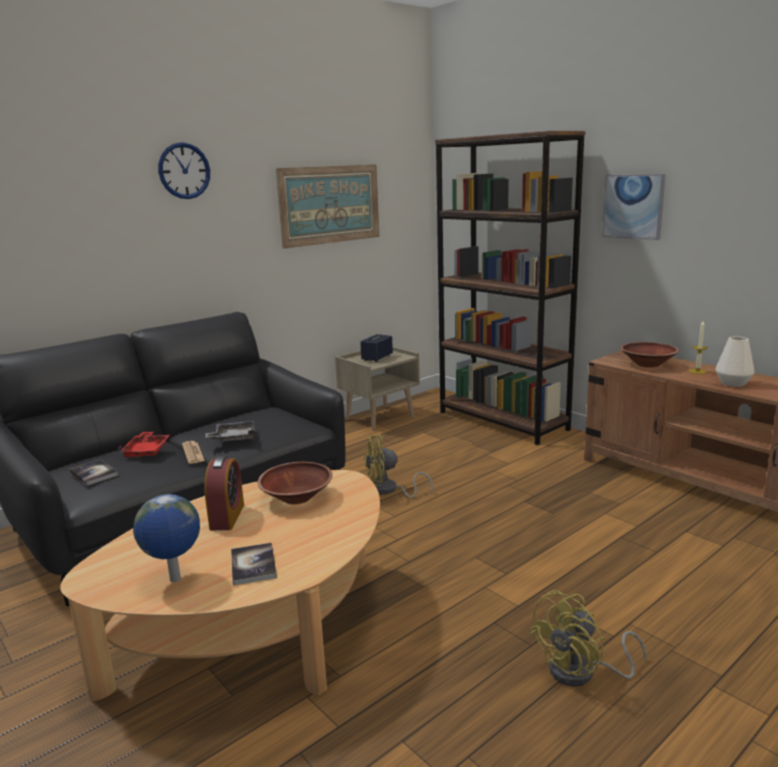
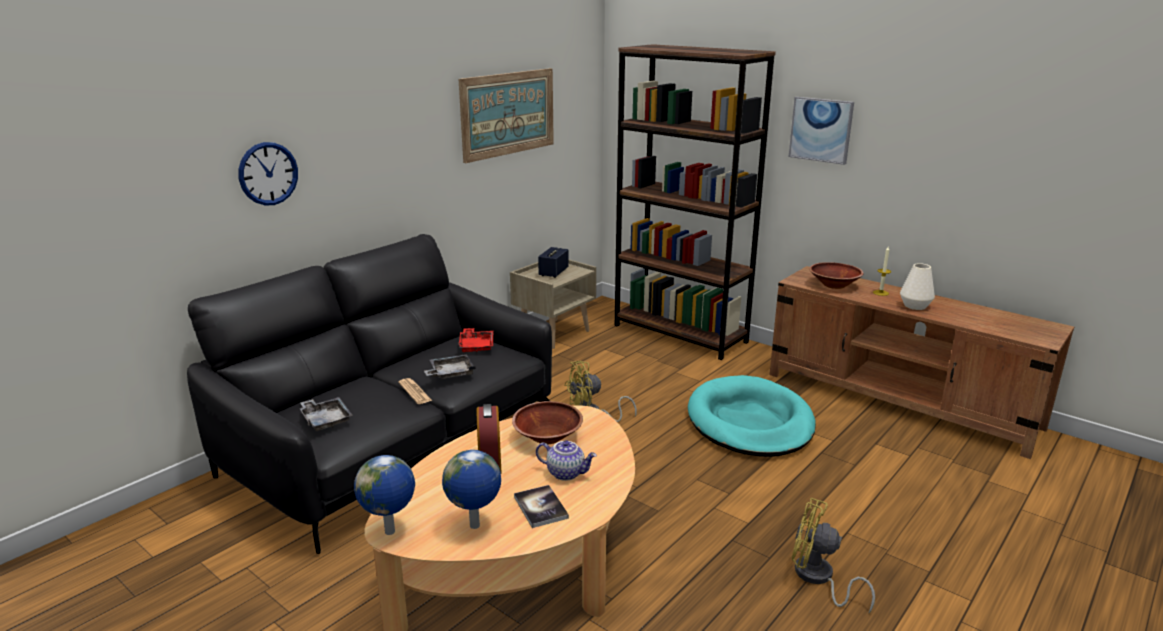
camera: 10 degrees left, 5 degrees up
book [69,459,119,486] -> grey tray [299,397,353,431]
red tray [118,432,170,458] -> red tray moved to [458,328,493,353]
wall clock [158,142,210,199] -> wall clock moved to [238,142,298,206]
yellow fan [528,590,647,687] -> yellow fan turned 75 degrees clockwise [792,498,875,613]
none -> globe [354,455,415,535]
none -> teapot [536,440,597,481]
none -> turquoise dog bed [688,375,816,457]

